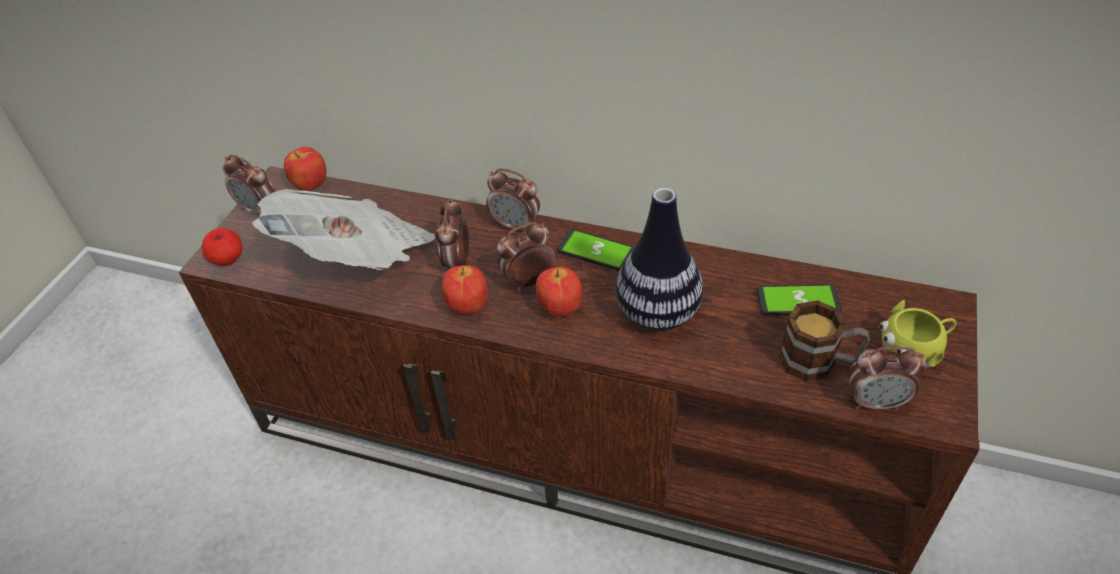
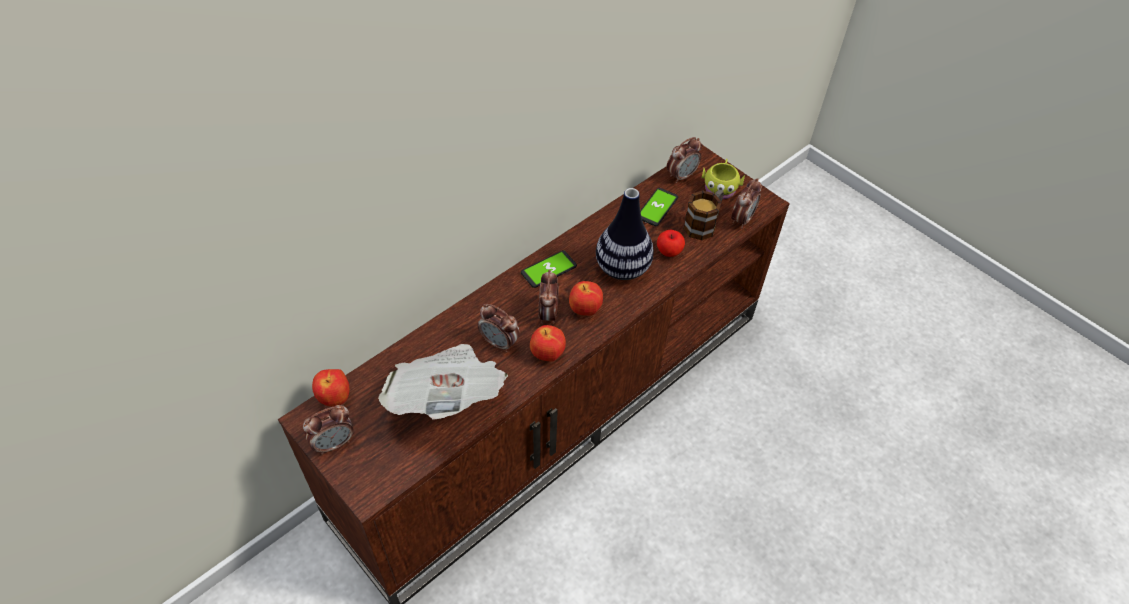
camera: 65 degrees left, 5 degrees up
apple [202,228,242,266] -> apple moved to [657,230,685,257]
alarm clock [486,168,540,232] -> alarm clock moved to [667,137,702,183]

